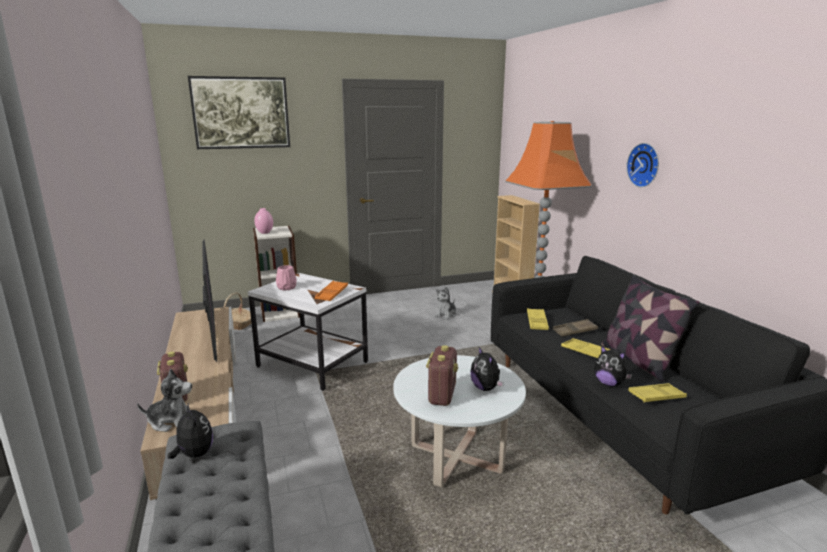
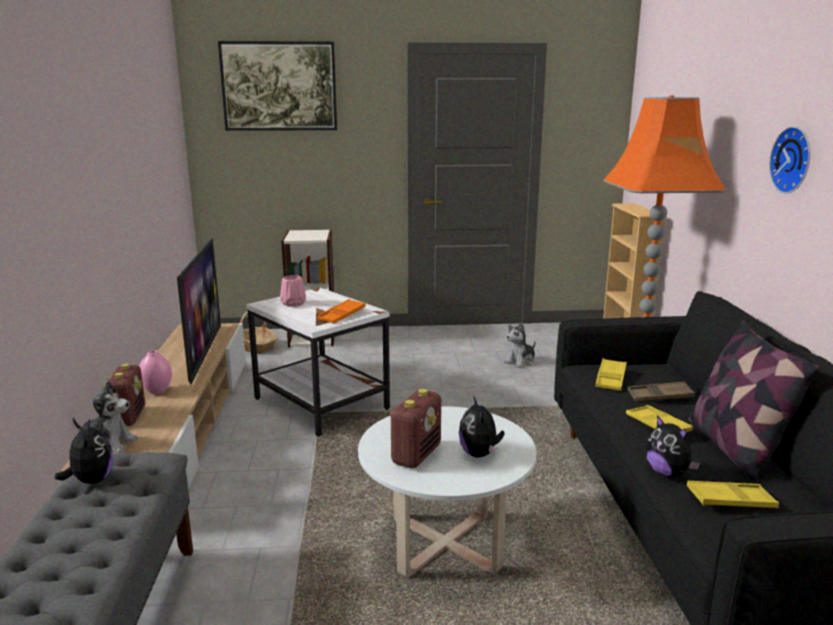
camera: 15 degrees right, 0 degrees up
pink vase [254,208,273,234] -> pink vase moved to [139,350,172,394]

